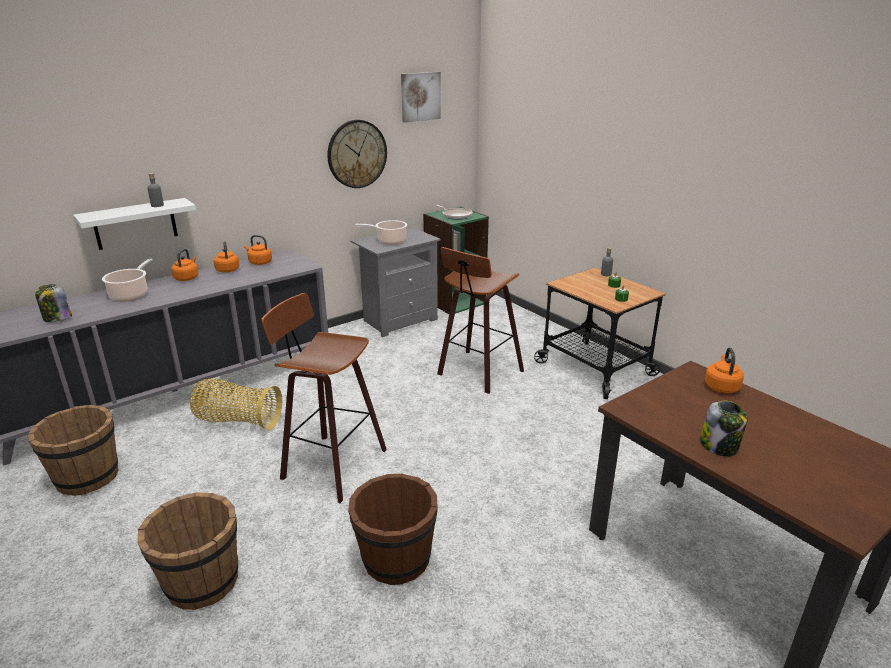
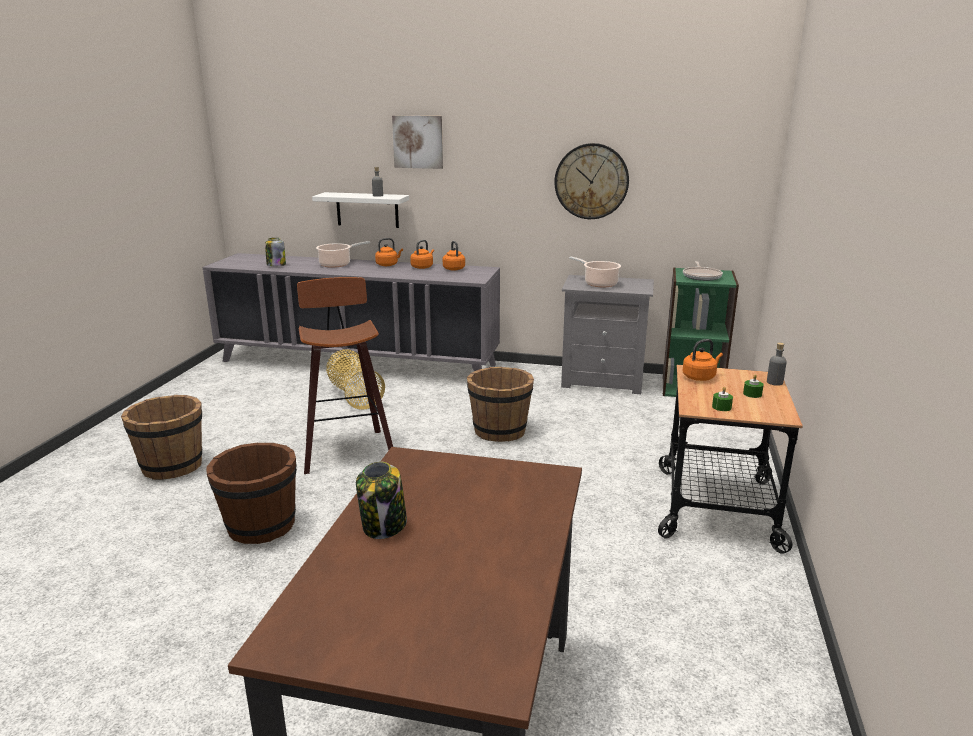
camera: 50 degrees right, 5 degrees down
brown bucket [28,405,119,496] -> brown bucket moved to [467,367,534,442]
picture [401,72,441,123] -> picture moved to [392,115,443,169]
stool [437,247,524,394] -> none
orange kettle [705,347,744,393] -> orange kettle moved to [682,339,723,381]

